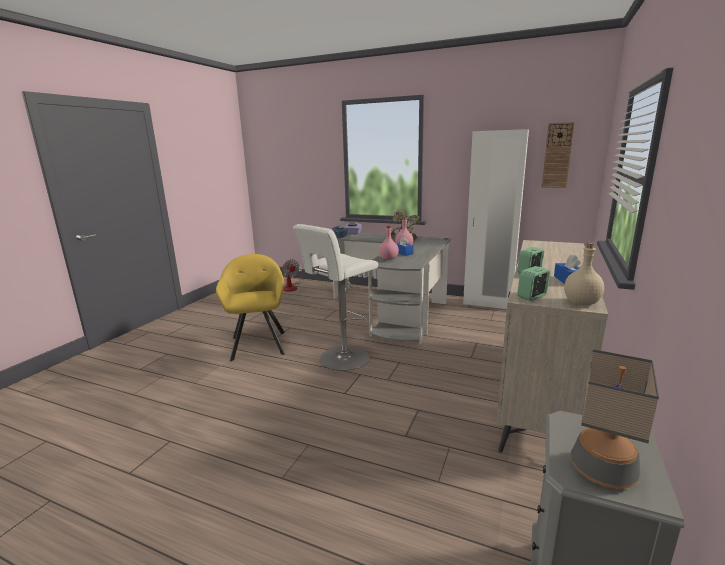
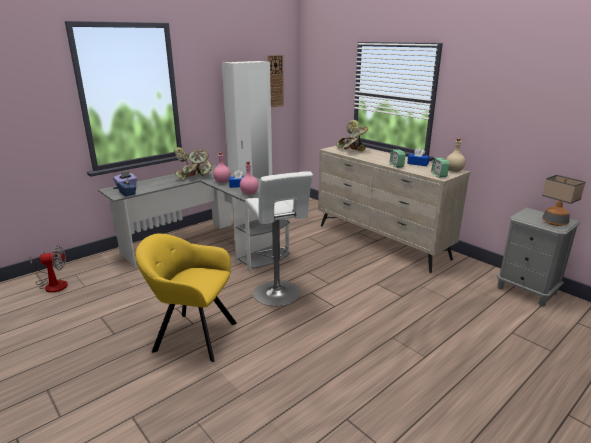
camera: 65 degrees left, 5 degrees up
none -> potted plant [336,120,369,151]

